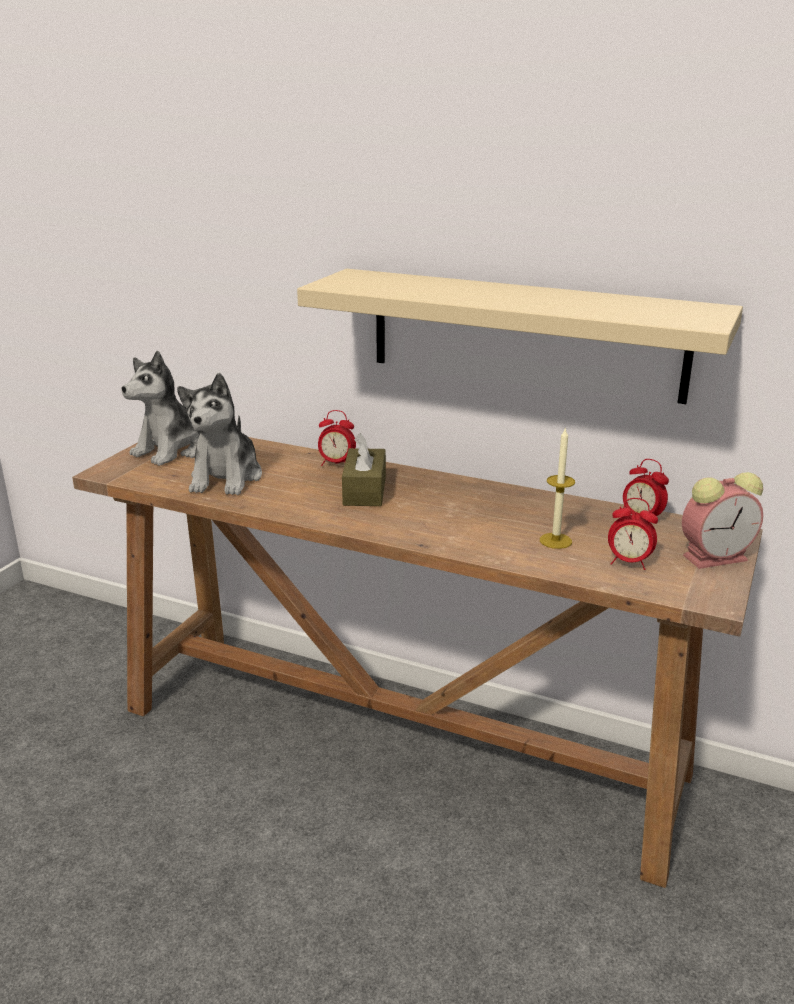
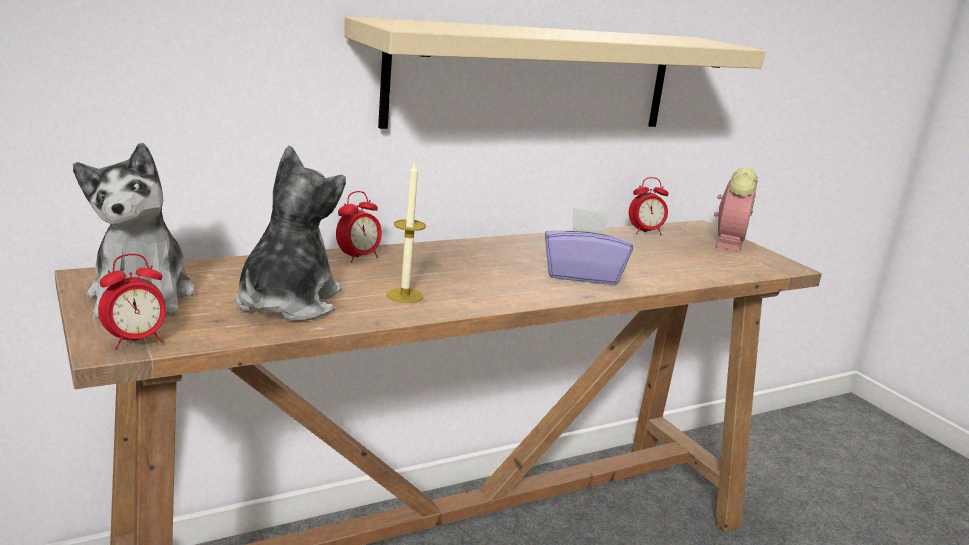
camera: 55 degrees left, 5 degrees down
plush toy [177,373,262,495] -> plush toy turned 120 degrees counterclockwise [235,146,346,321]
brown tissue box [342,433,386,506] -> none
candle [540,427,575,549] -> candle moved to [387,161,426,303]
alarm clock [608,498,658,570] -> alarm clock moved to [98,254,166,350]
none -> purple tissue box [545,208,633,285]

